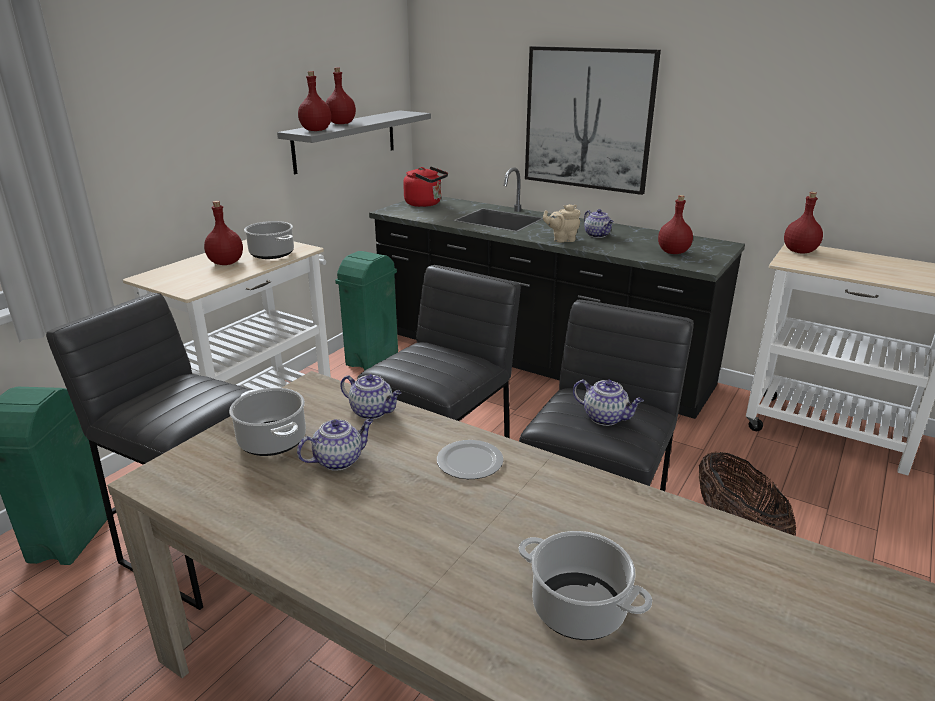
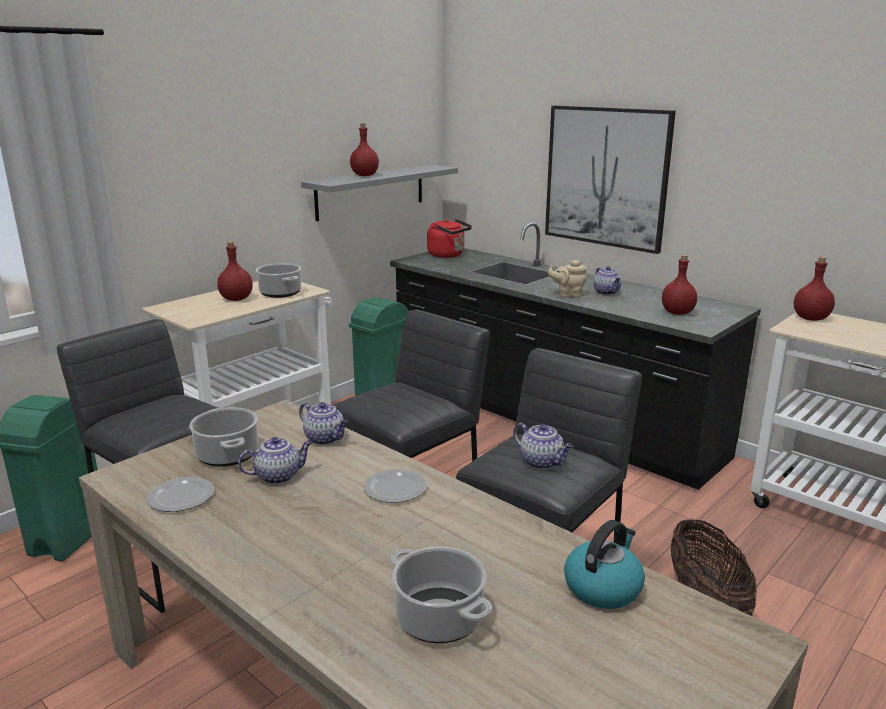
camera: 10 degrees right, 5 degrees down
red bottle [298,71,331,131] -> none
none -> plate [147,477,214,512]
none -> kettle [564,520,645,609]

